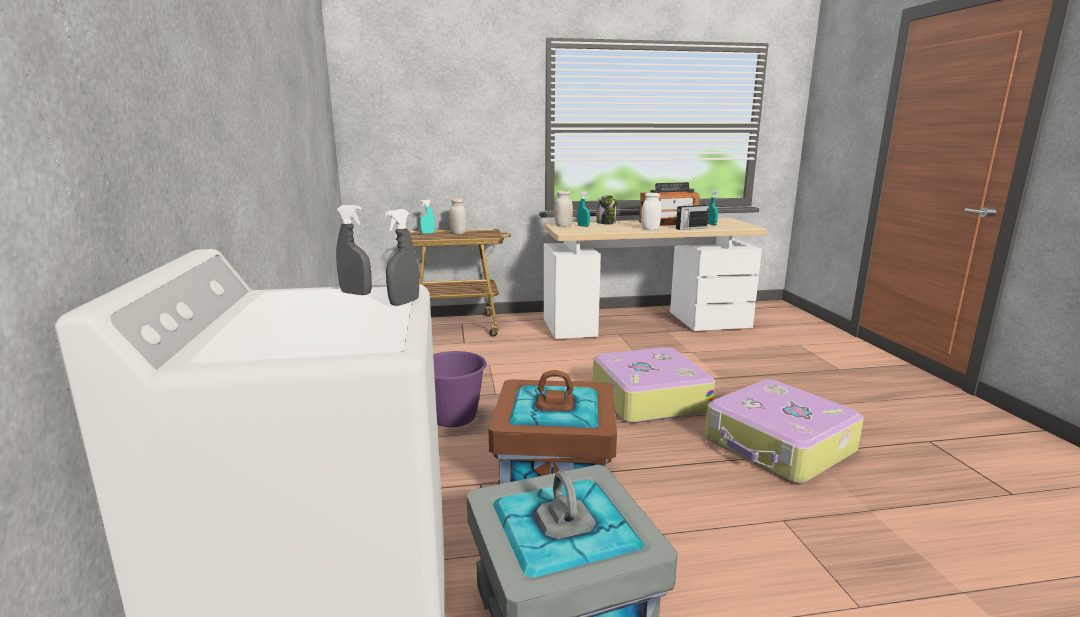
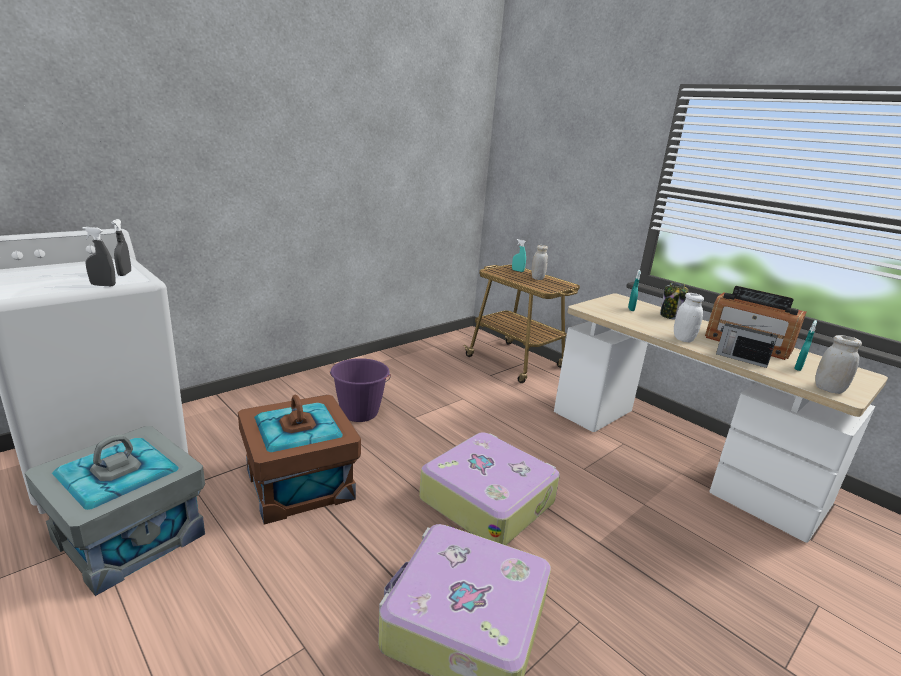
camera: 55 degrees right, 5 degrees up
white jar [554,190,573,227] -> white jar moved to [816,335,862,394]

